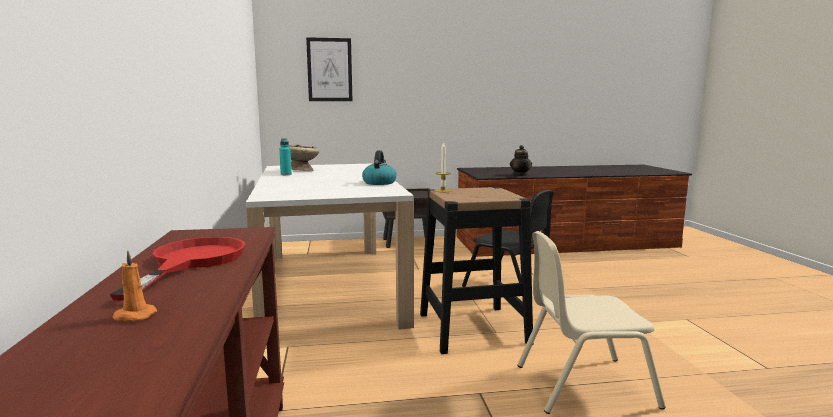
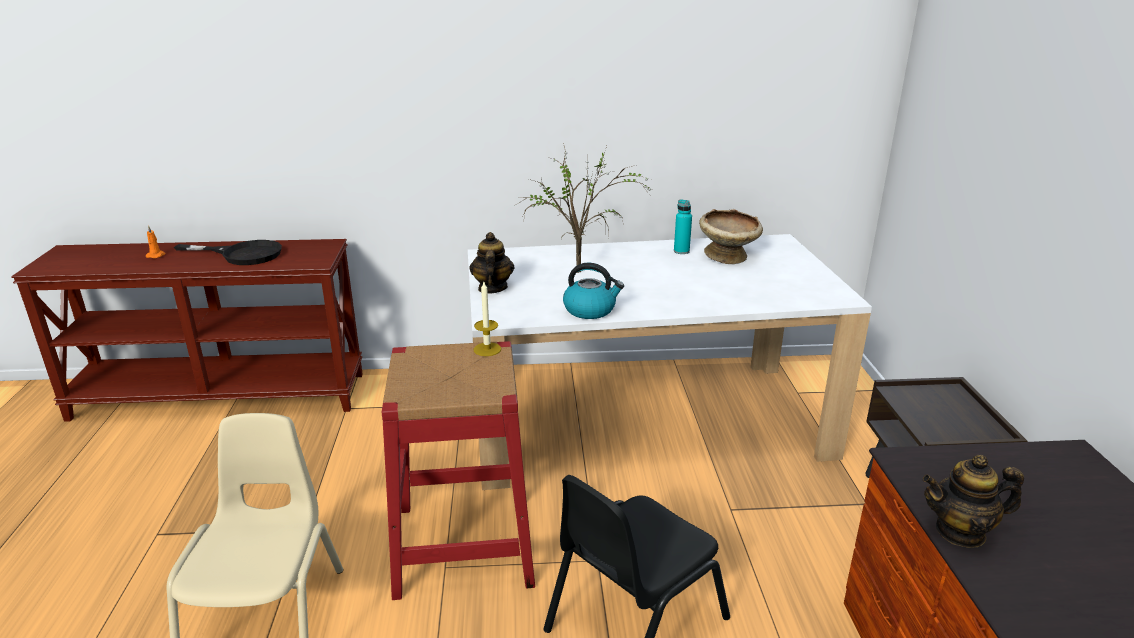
camera: 95 degrees right, 15 degrees up
red frying pan [110,237,245,301] -> black frying pan [174,240,282,265]
picture [306,37,352,101] -> none
black stool [420,187,534,354] -> red stool [381,341,535,600]
none -> teapot [469,232,514,294]
none -> potted plant [519,143,651,273]

